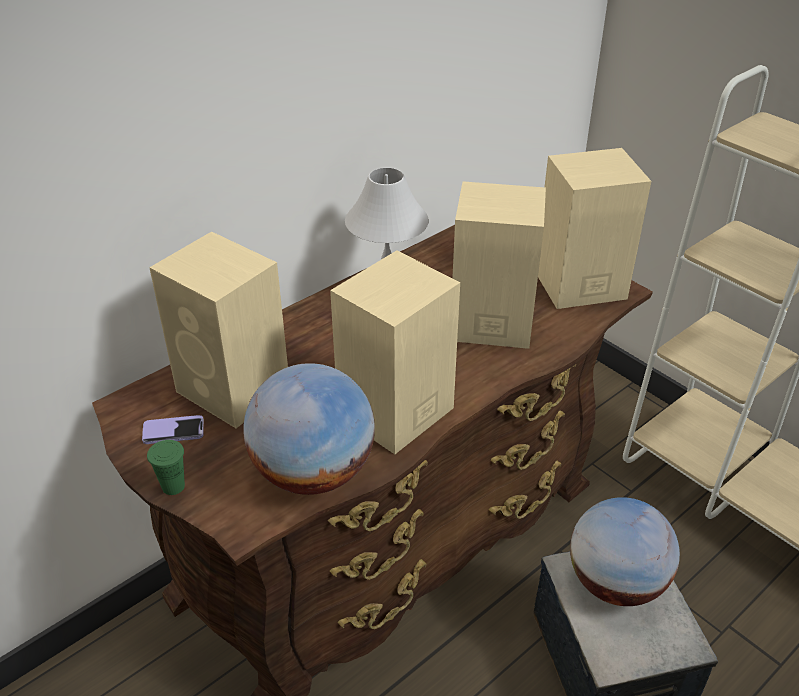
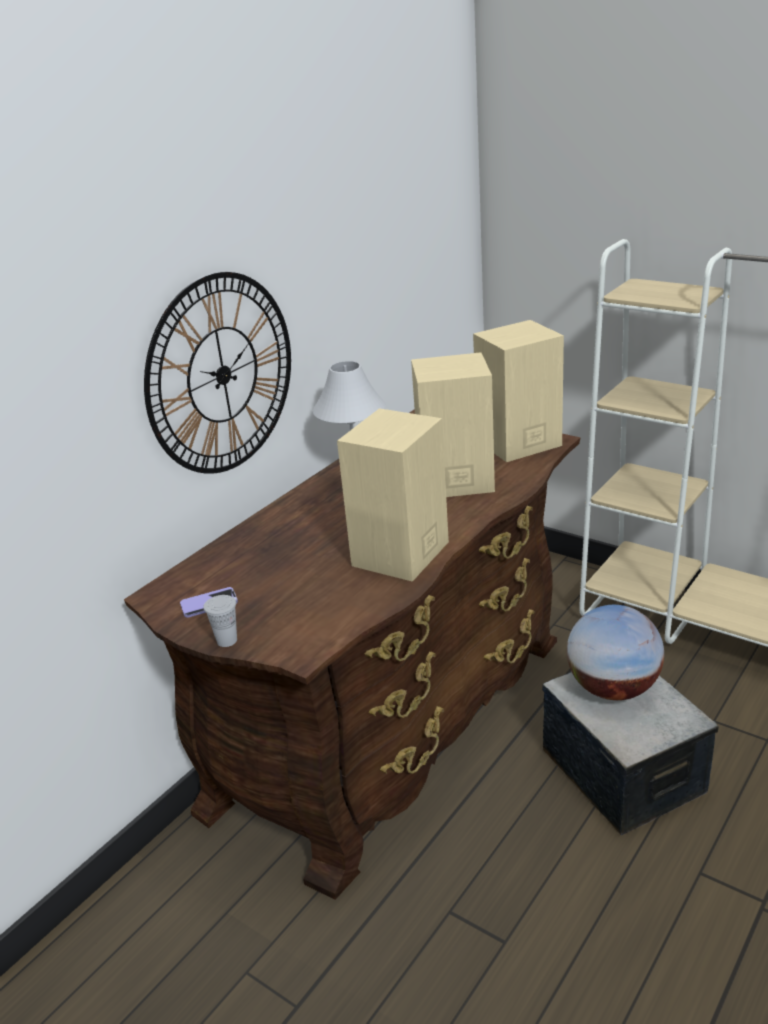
camera: 10 degrees left, 10 degrees down
green cup [147,440,185,495] -> white cup [203,595,237,647]
beige speaker [149,231,288,428] -> none
globe [243,363,375,495] -> none
none -> wall clock [144,272,291,474]

